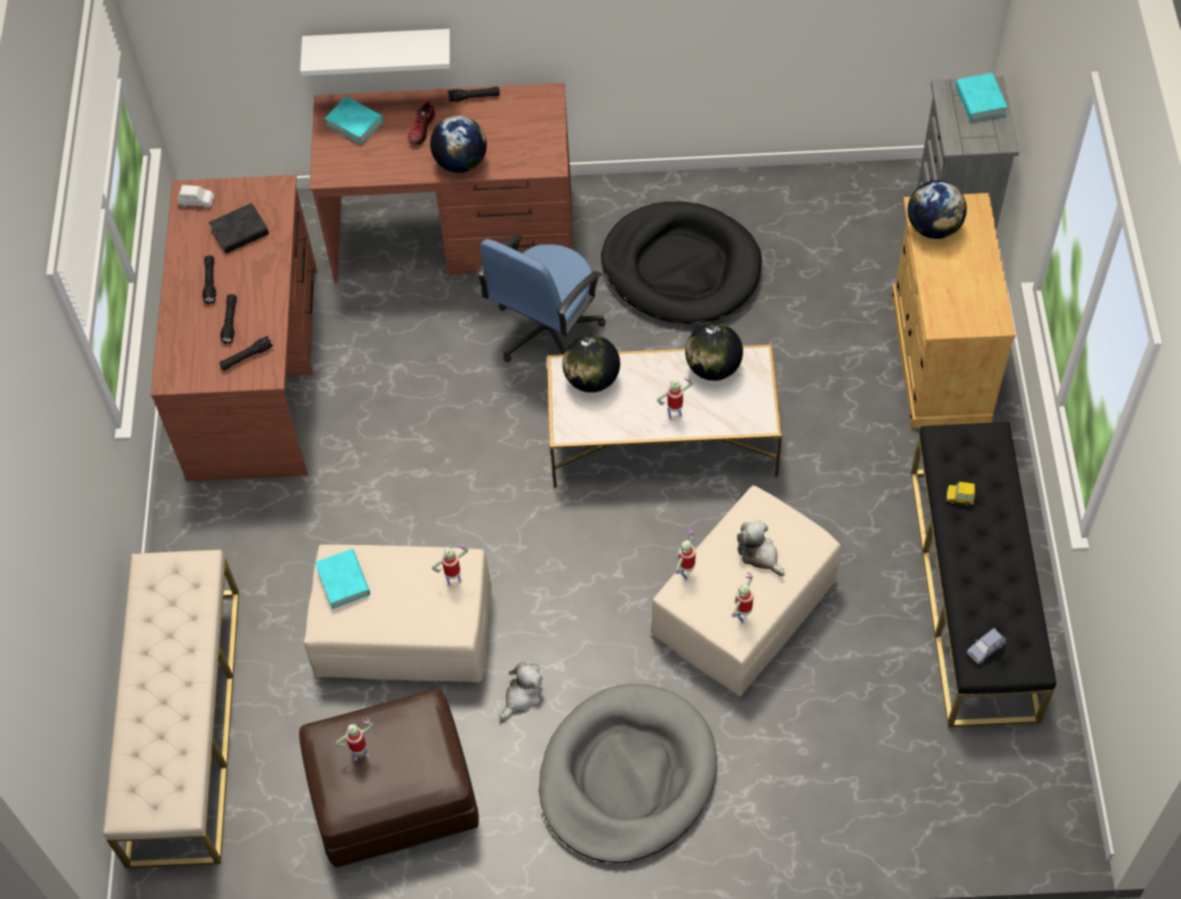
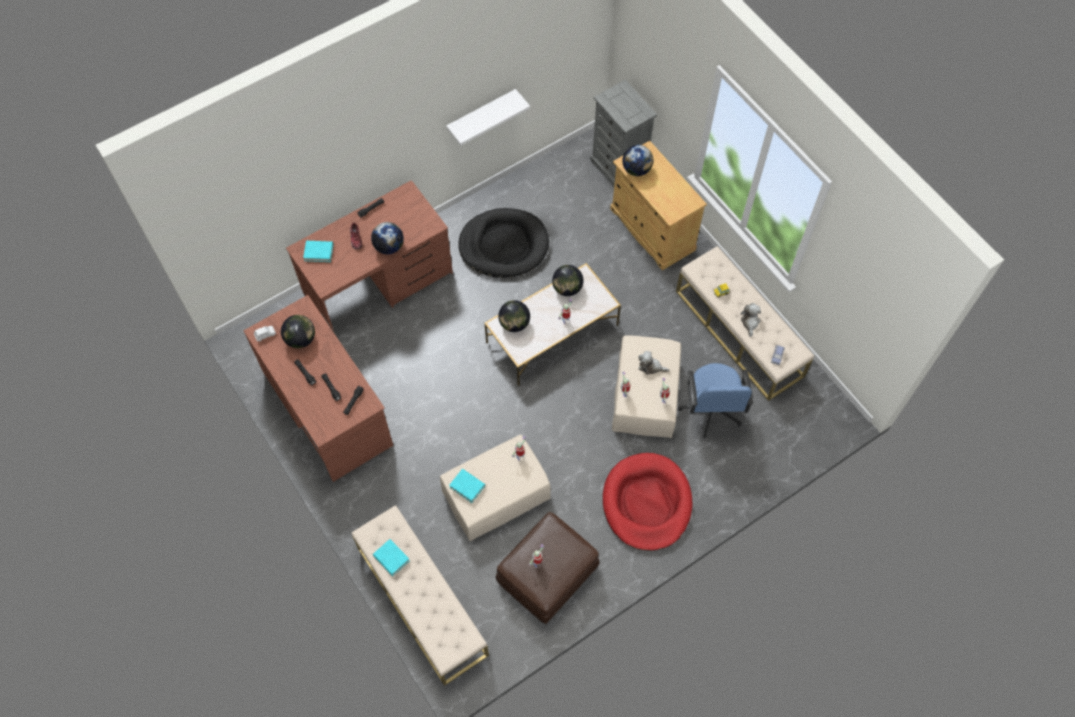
camera: 35 degrees left, 5 degrees up
black book [209,203,269,253] -> globe [281,315,315,348]
white shelf [300,29,450,76] -> white shelf moved to [446,89,530,146]
blue office chair [476,235,605,362] -> blue office chair moved to [678,363,753,438]
plush toy [499,662,543,720] -> plush toy moved to [741,303,761,337]
grey dog bed [539,683,717,863] -> red dog bed [603,453,692,551]
black bench [911,422,1056,727] -> beige bench [676,246,814,401]
turquoise book [956,73,1007,121] -> turquoise book moved to [373,539,410,576]

